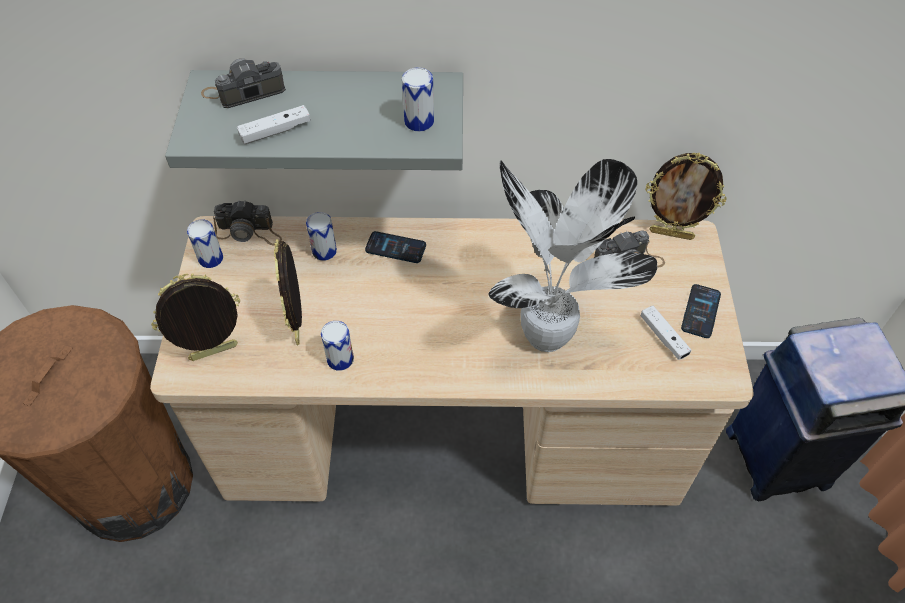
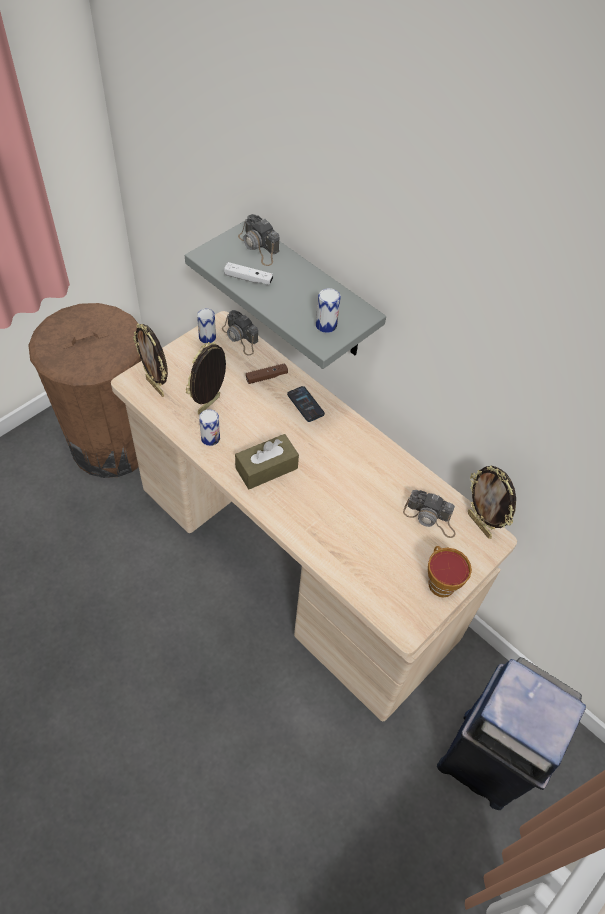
camera: 40 degrees right, 0 degrees up
picture frame [151,273,240,361] -> picture frame turned 150 degrees counterclockwise [133,324,168,397]
camera [201,58,286,108] -> camera turned 150 degrees counterclockwise [238,214,279,266]
can [306,212,337,261] -> brown game controller [246,363,288,384]
potted plant [488,159,657,352] -> none
white game controller [641,306,691,360] -> none
phone [681,284,721,338] -> cup [428,546,472,598]
none -> brown tissue box [235,434,299,489]

